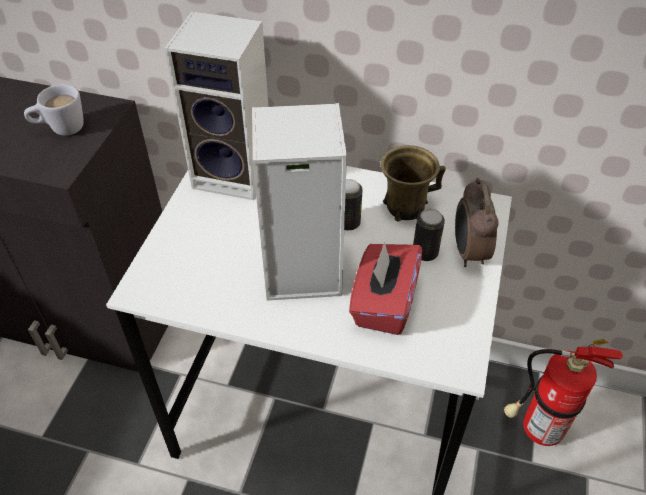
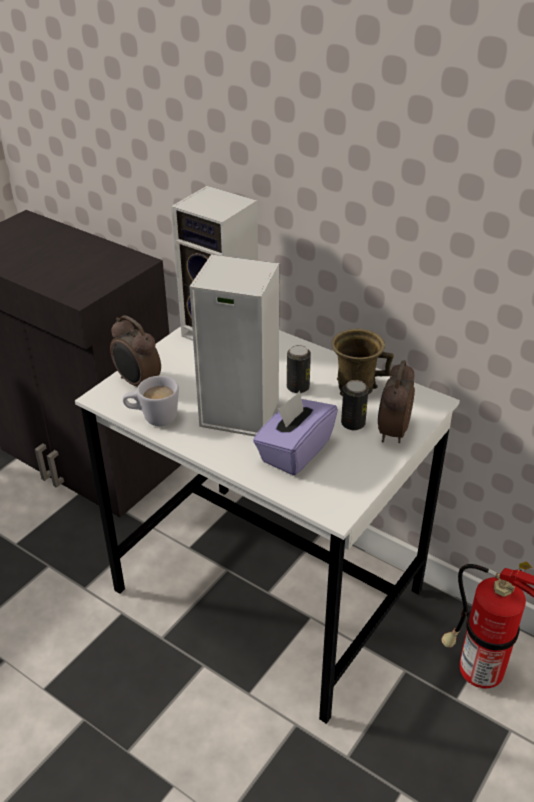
camera: 20 degrees right, 10 degrees down
white mug [24,84,84,136] -> white mug moved to [123,376,179,426]
red tissue box [349,242,422,335] -> purple tissue box [253,391,338,476]
none -> alarm clock [110,315,161,386]

